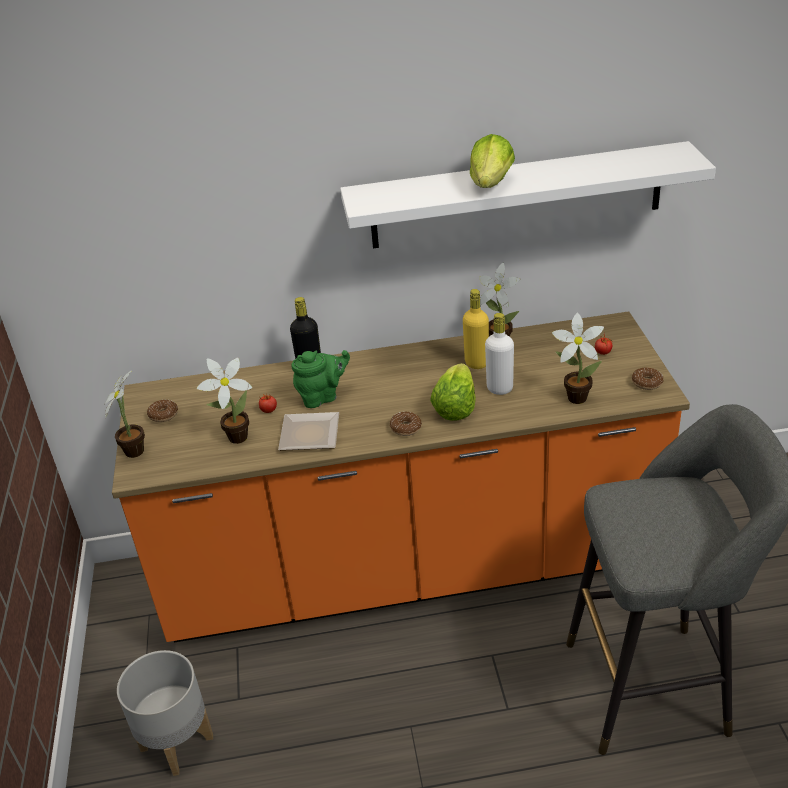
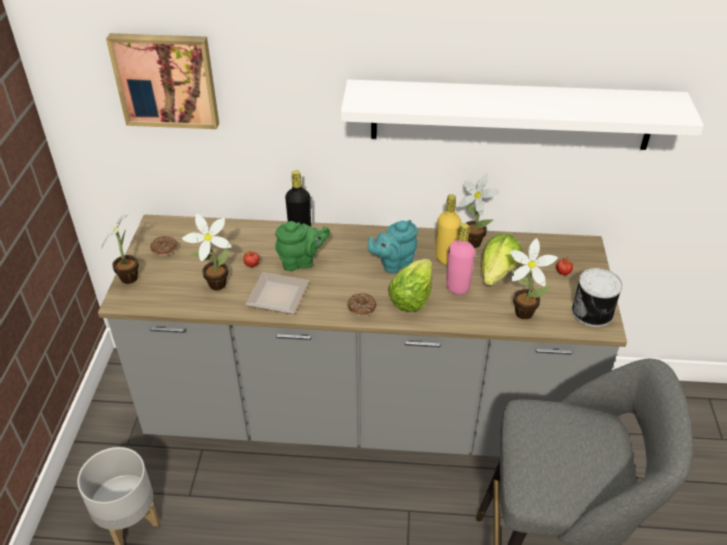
camera: 10 degrees right, 5 degrees up
orange counter [112,311,690,643] -> grey counter [98,215,627,457]
lettuce [470,134,515,188] -> lettuce moved to [481,233,522,286]
white bottle [485,313,514,395] -> pink bottle [446,223,475,295]
donut [632,367,664,390] -> can [571,268,623,327]
none -> picture [106,33,219,129]
none -> turquoise teapot [368,220,418,273]

